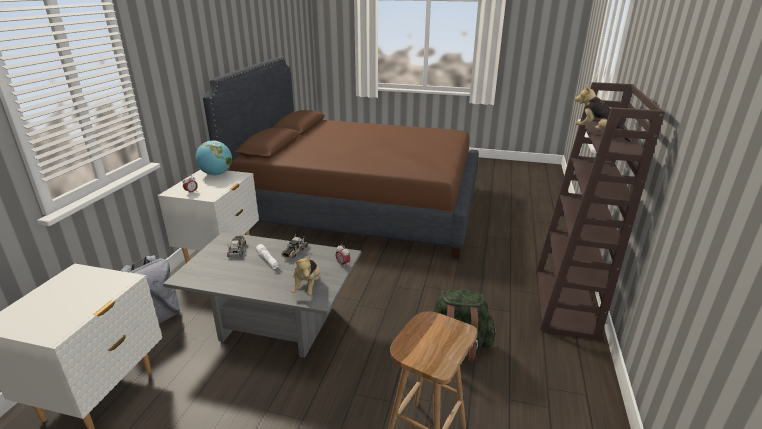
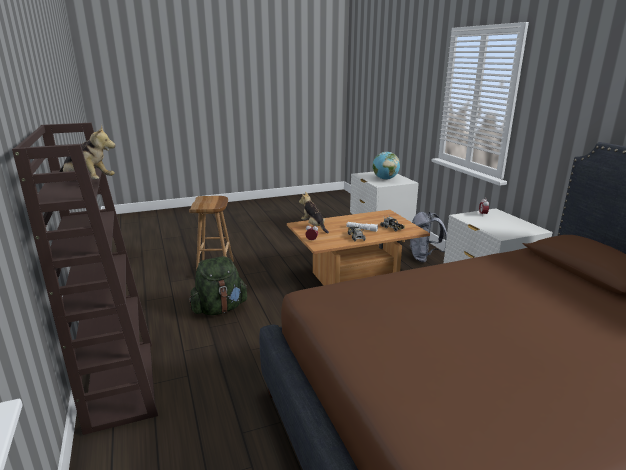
camera: 145 degrees right, 5 degrees down
grey coffee table [163,232,361,358] -> brown coffee table [287,210,430,285]
globe [196,141,232,175] -> globe moved to [372,152,400,180]

